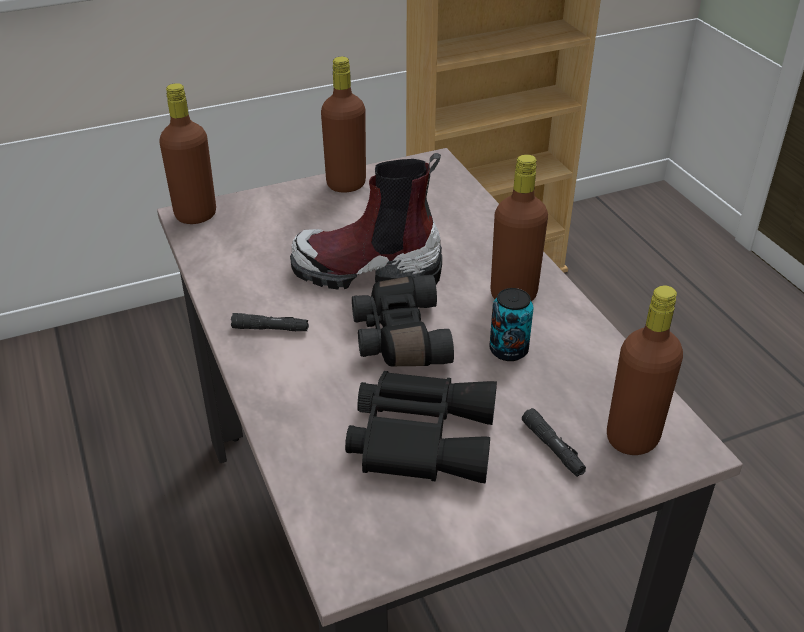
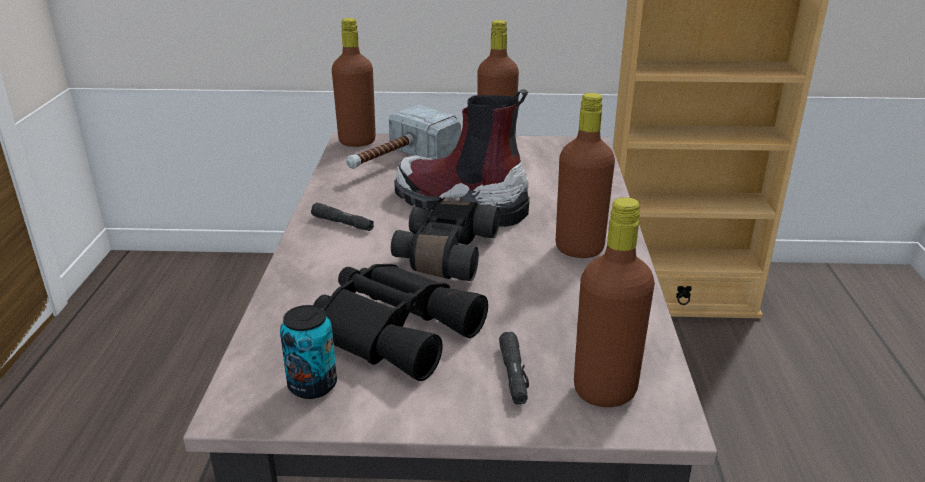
camera: 25 degrees right, 10 degrees down
can [489,288,534,361] -> can moved to [280,305,337,399]
none -> hammer [346,105,461,169]

